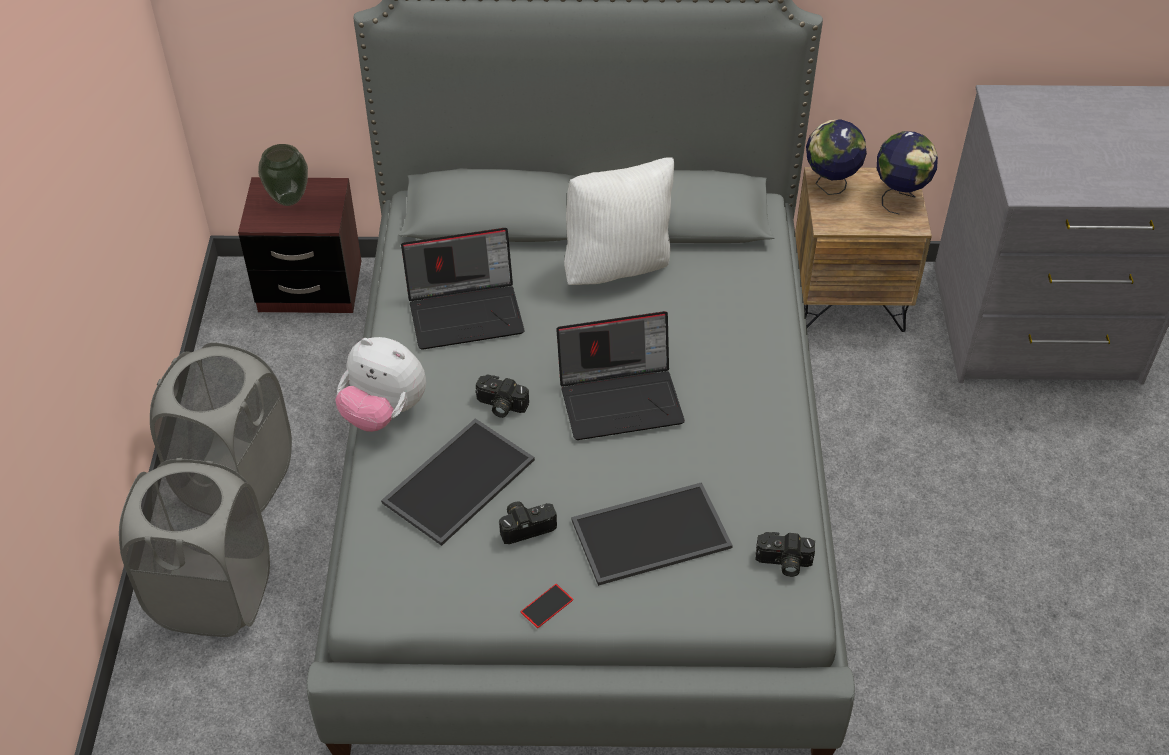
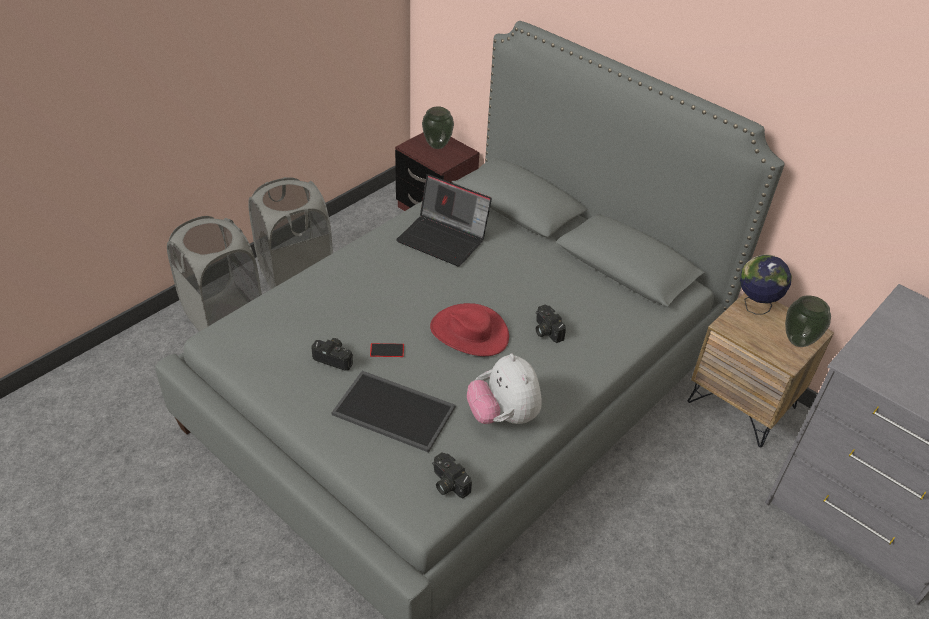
camera: 40 degrees right, 5 degrees down
plush toy [335,337,426,432] -> plush toy moved to [467,353,542,424]
tray [381,419,535,546] -> none
camera [475,374,529,418] -> camera moved to [536,305,566,343]
phone [521,584,573,628] -> phone moved to [370,343,404,357]
laptop [556,311,685,440] -> red hat [430,303,509,356]
white pillow [564,158,674,285] -> none
globe [877,131,938,214] -> vase [785,295,831,347]

